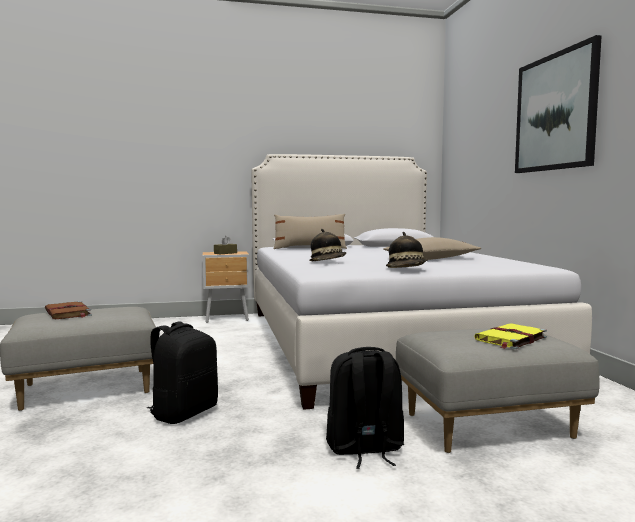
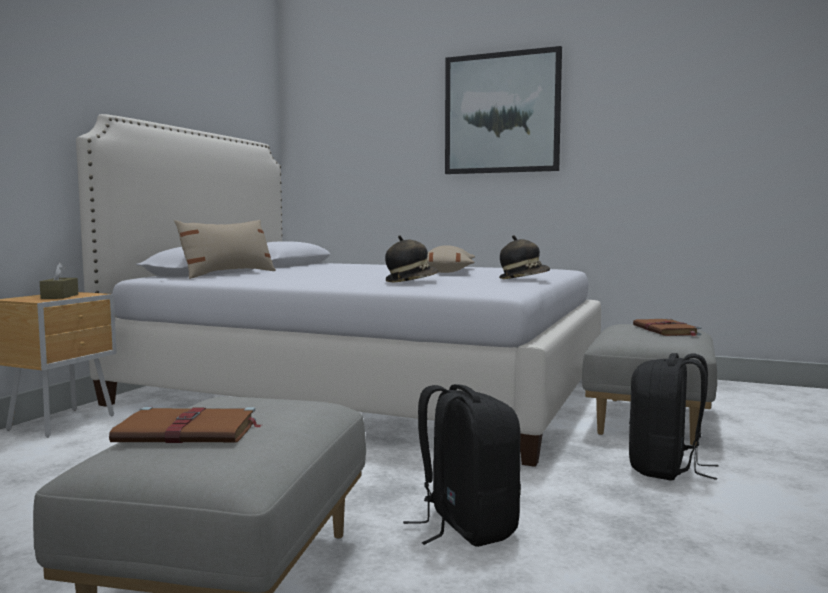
camera: 55 degrees left, 0 degrees up
yellow book [474,323,547,349] -> brown book [633,318,701,336]

